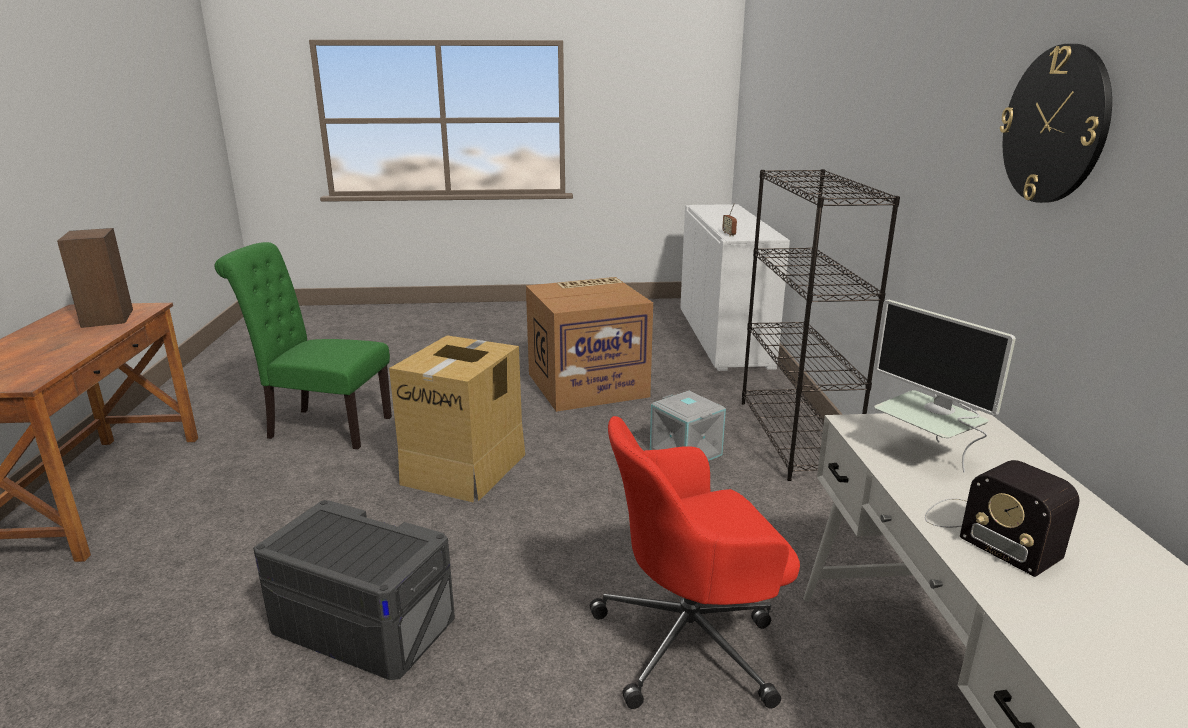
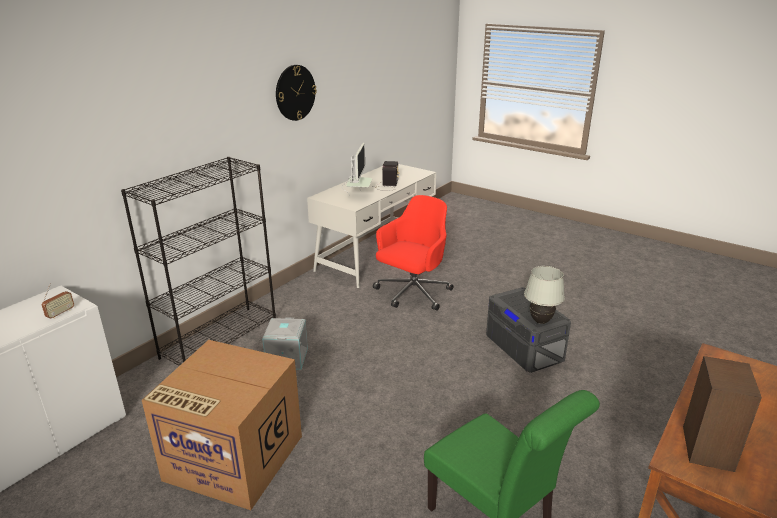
camera: 140 degrees left, 5 degrees up
cardboard box [389,335,525,503] -> none
red office chair [590,416,800,709] -> red office chair turned 75 degrees counterclockwise [373,195,454,311]
none -> white table lamp [524,266,565,324]

